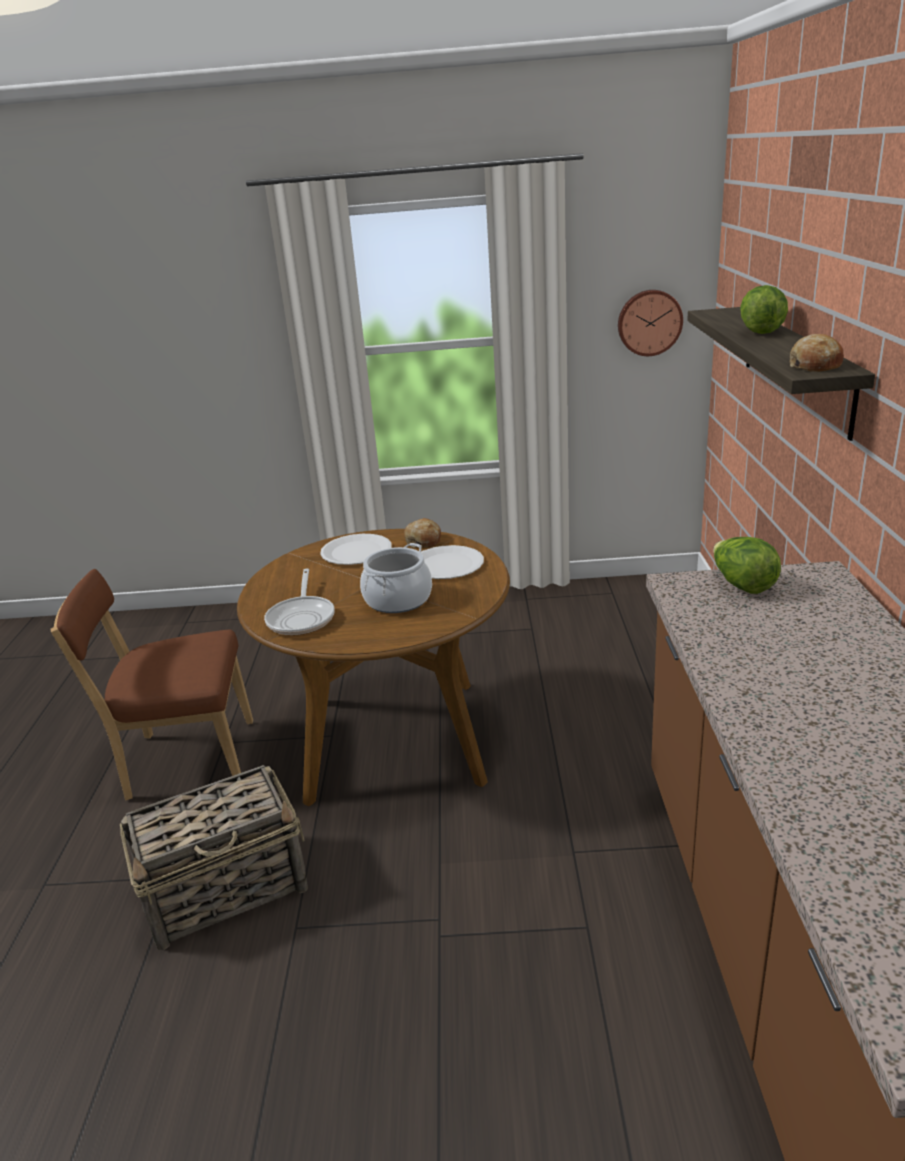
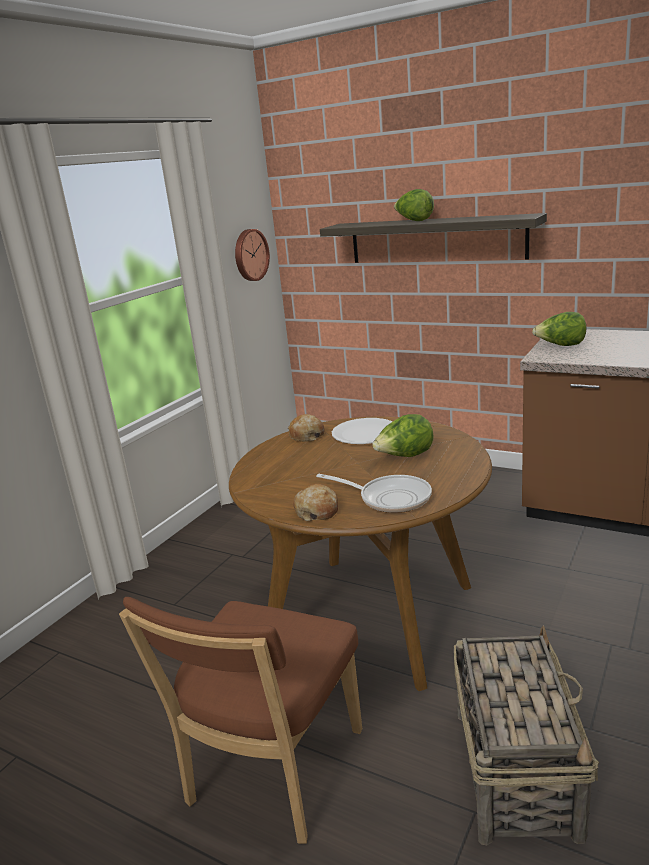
camera: 60 degrees left, 5 degrees down
white plate [320,534,392,565] -> none
cooking pot [360,543,432,613] -> lettuce [372,414,434,457]
bread [790,334,844,372] -> bread moved to [294,484,338,521]

